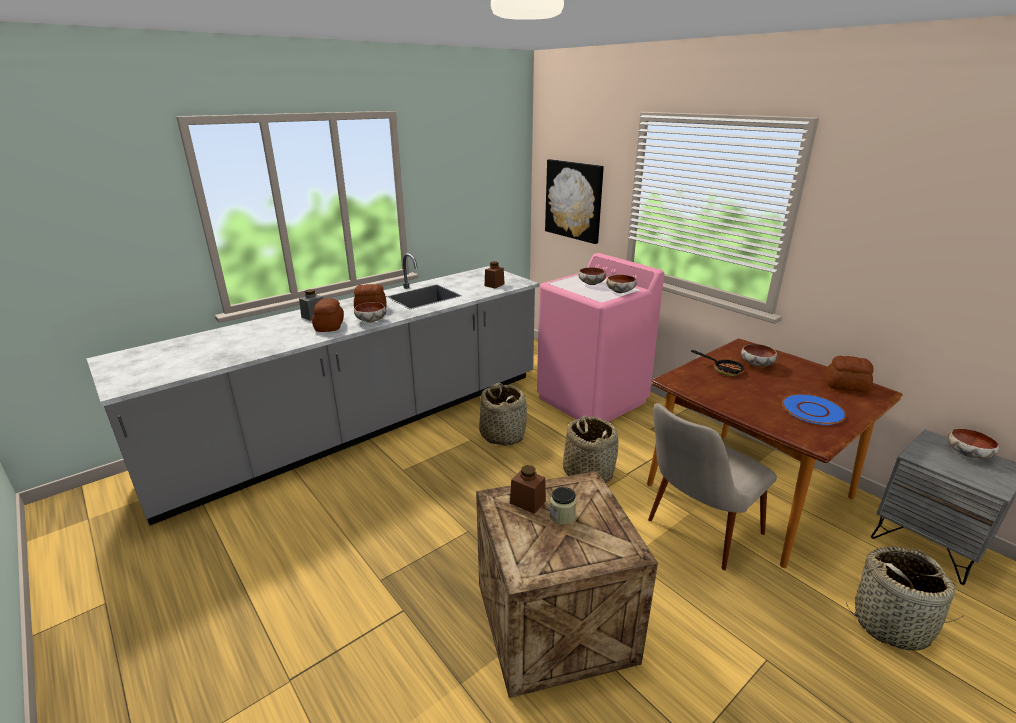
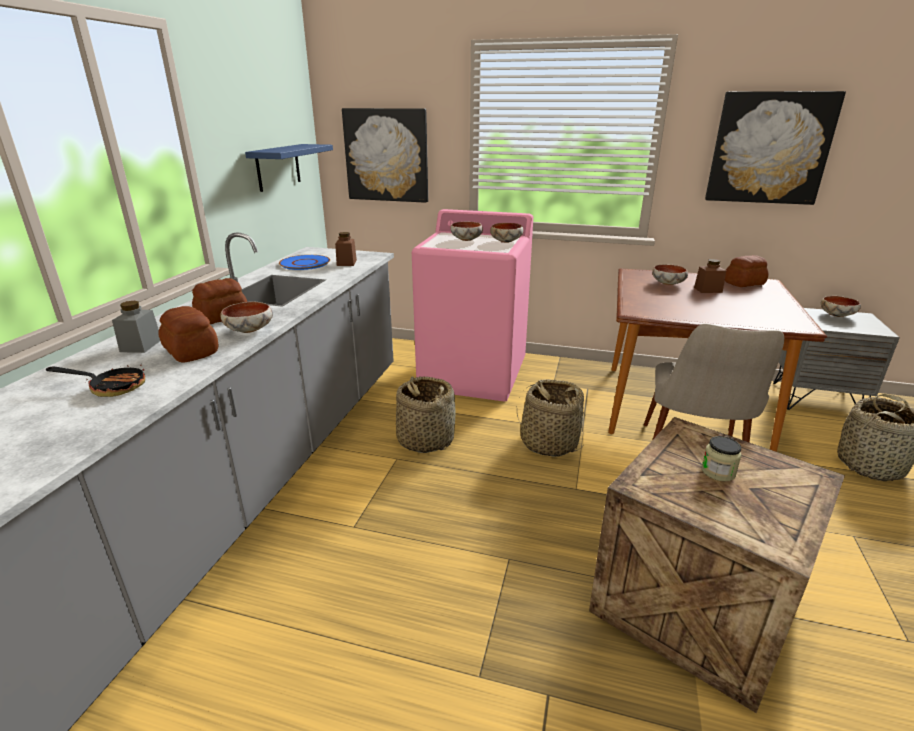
camera: 35 degrees left, 0 degrees up
brown jar [510,465,546,514] -> brown jar moved to [694,259,726,293]
frying pan [691,350,745,376] -> frying pan moved to [46,365,145,397]
blue plate [782,394,846,425] -> blue plate moved to [279,255,330,270]
none -> blue shelf [245,144,333,192]
none -> picture [705,91,846,205]

